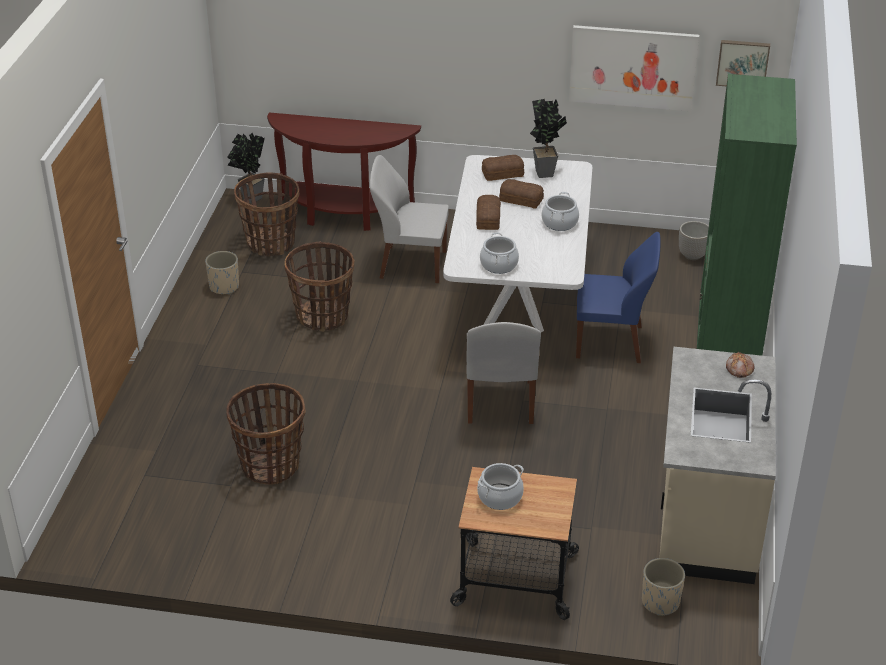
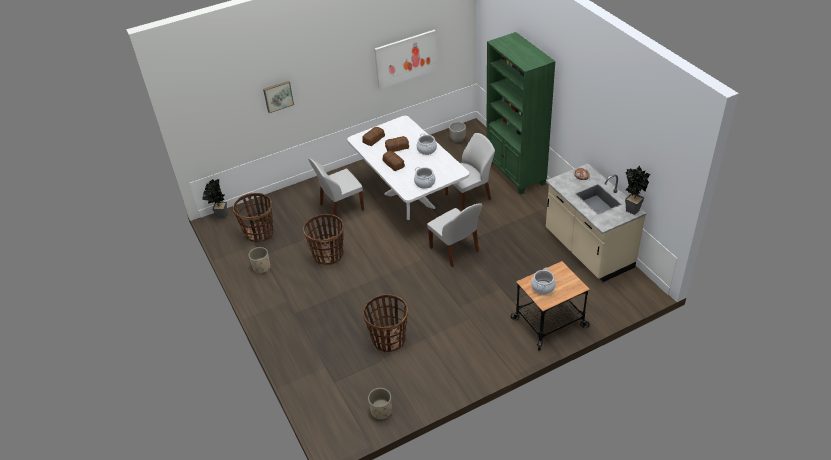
camera: 35 degrees left, 5 degrees up
brown console table [267,112,421,231] -> none
potted plant [530,99,567,178] -> potted plant moved to [625,166,650,215]
blue chair [576,232,660,363] -> white chair [445,133,495,211]
beige planter [642,558,685,616] -> beige planter moved to [368,388,392,419]
picture [716,40,770,86] -> picture moved to [263,81,294,113]

